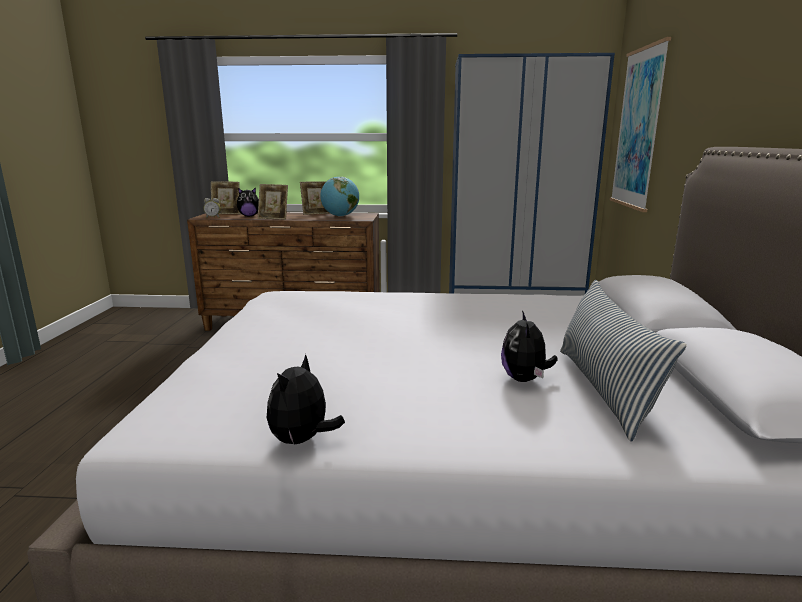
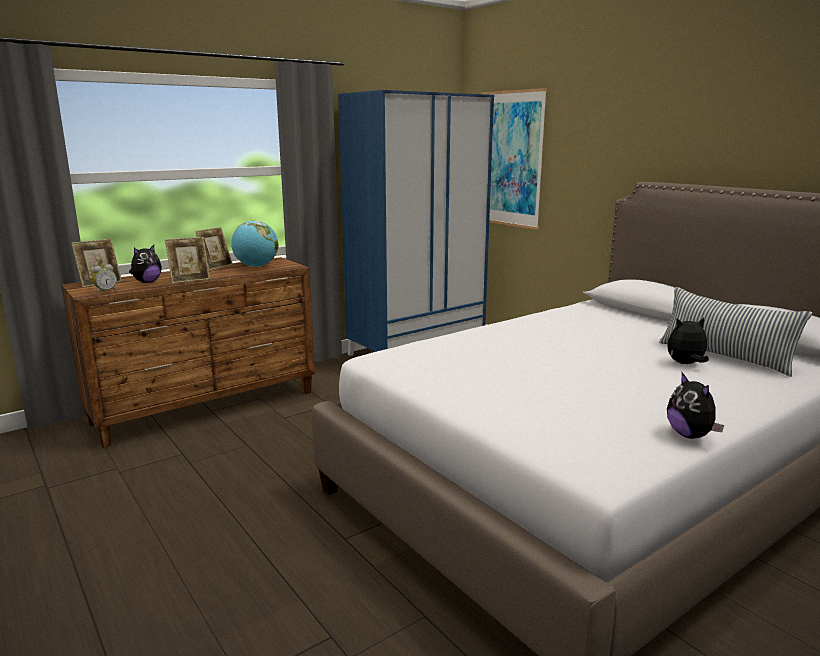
camera: 40 degrees left, 0 degrees up
plush toy [501,310,558,382] -> plush toy turned 120 degrees clockwise [667,318,709,364]

